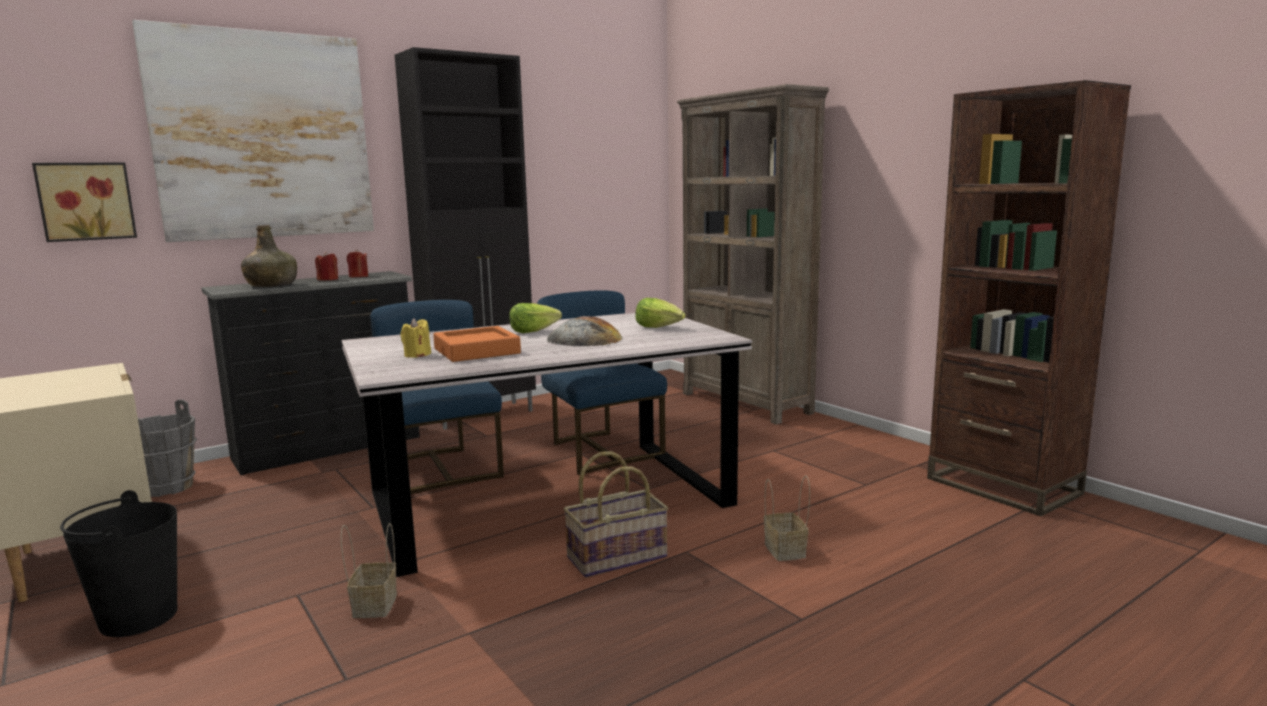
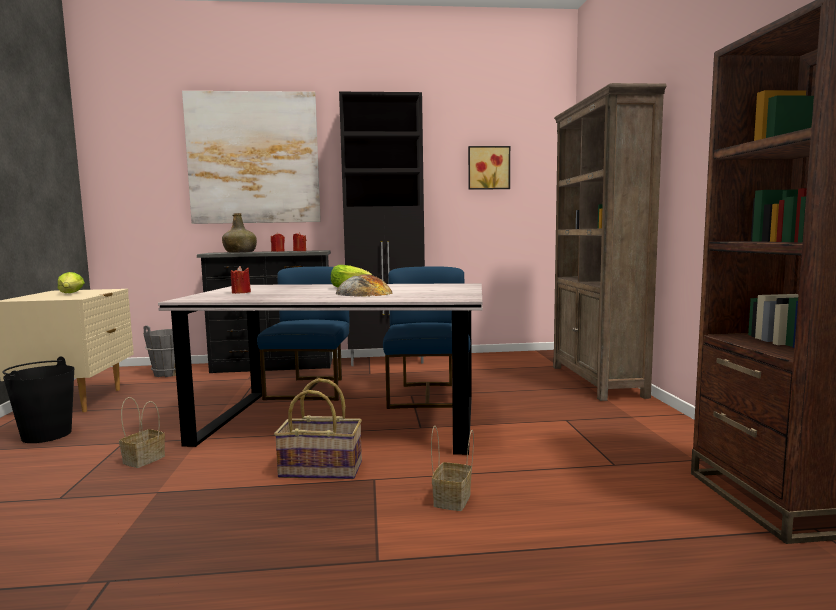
camera: 30 degrees right, 5 degrees down
picture [32,162,137,242] -> picture moved to [468,146,510,190]
yellow candle [401,318,431,358] -> red candle [231,266,251,294]
orange tray [433,326,521,362] -> none
lettuce [636,298,686,328] -> lettuce moved to [58,272,85,293]

